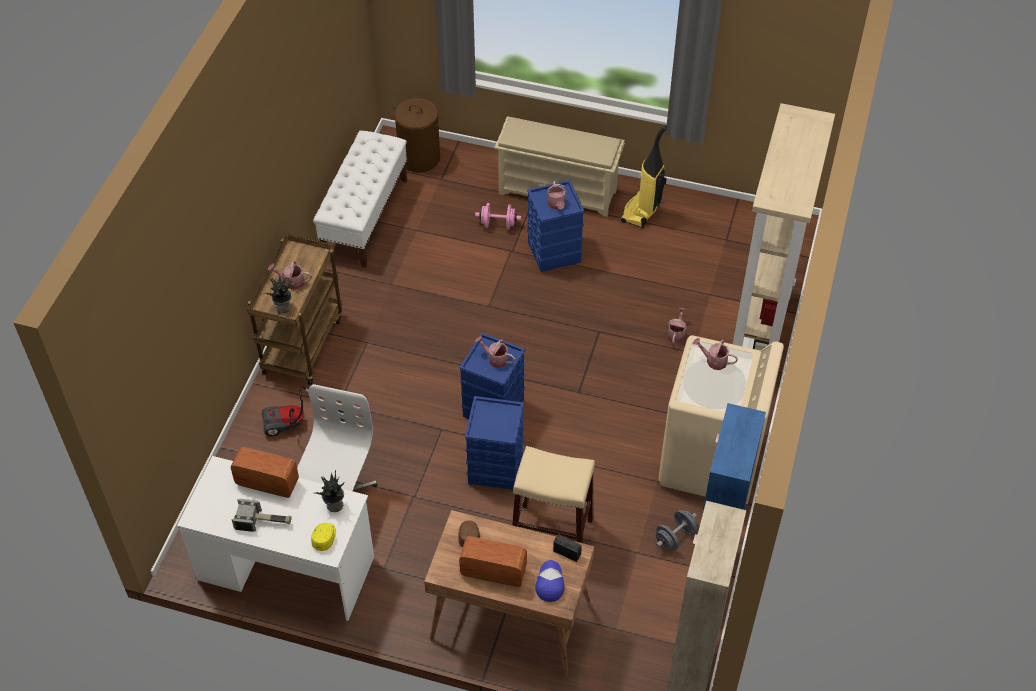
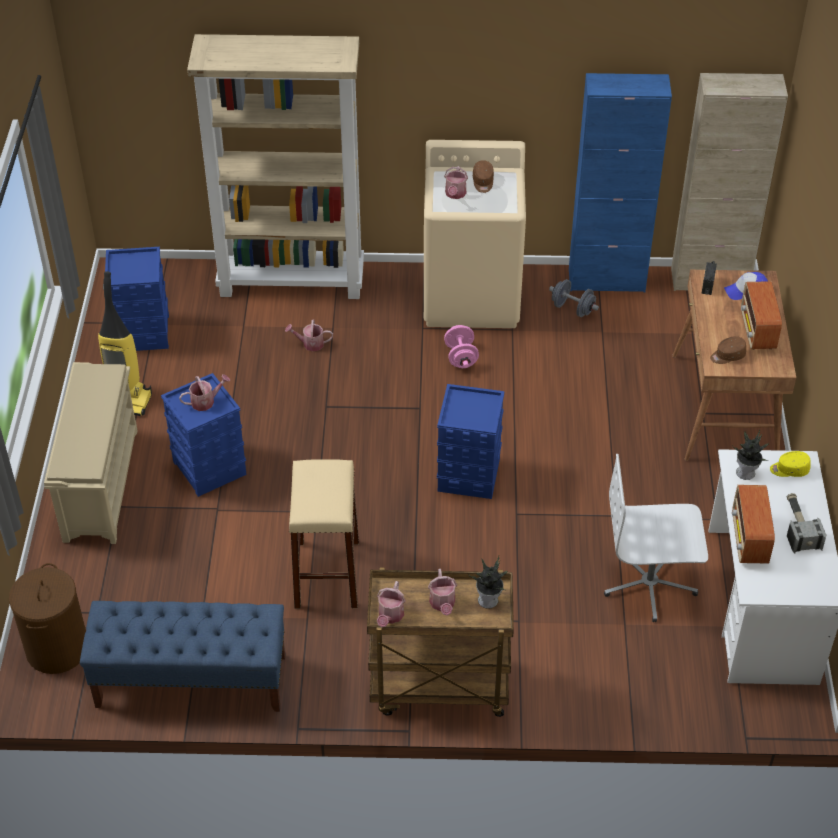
camera: 105 degrees left, 5 degrees down
vacuum cleaner [262,386,345,436] -> none
white bench [313,130,407,268] -> blue bench [80,601,285,712]
blue storage box [465,396,524,491] -> blue storage box moved to [105,247,169,351]
pink dumbbell [475,203,521,229] -> pink dumbbell moved to [444,325,479,368]
watering can [475,336,515,368] -> watering can moved to [377,581,406,627]
beige stool [512,446,595,543] -> beige stool moved to [289,459,359,609]
none -> brown cap [473,160,494,193]

